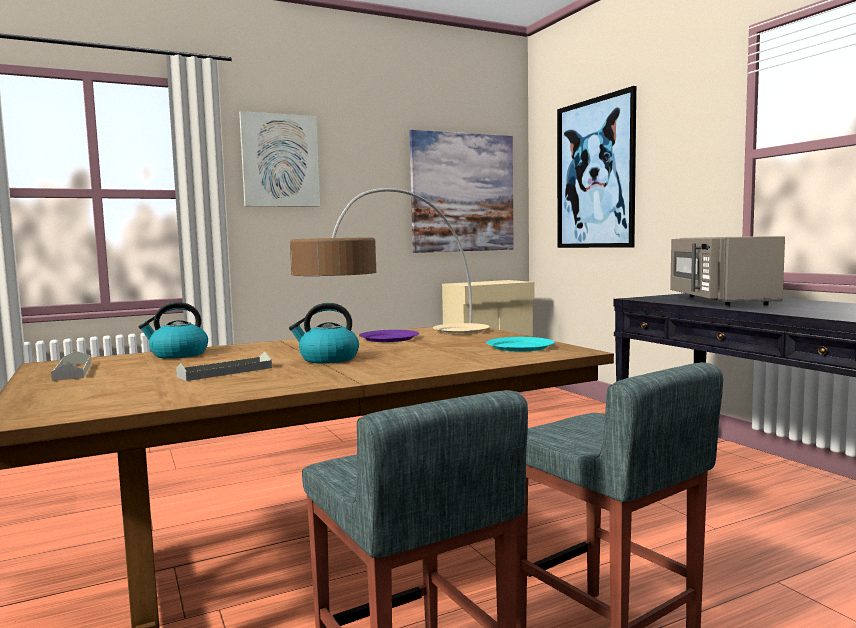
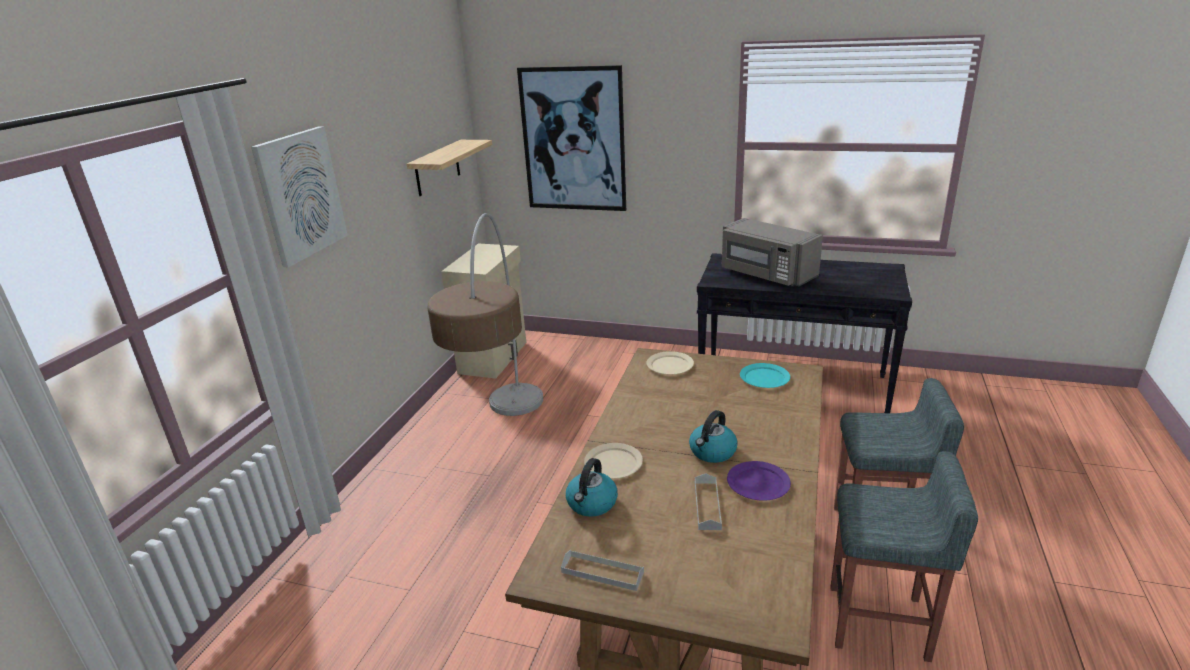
camera: 45 degrees left, 20 degrees up
purple plate [359,330,419,342] -> purple plate moved to [727,461,791,501]
picture [409,130,514,253] -> shelf [407,140,492,196]
none -> beige plate [584,443,643,479]

